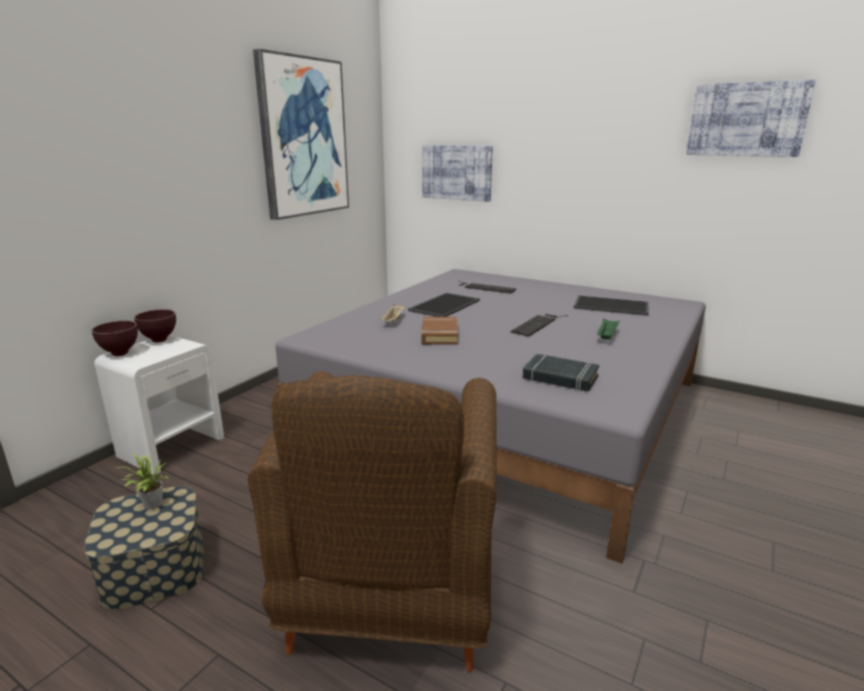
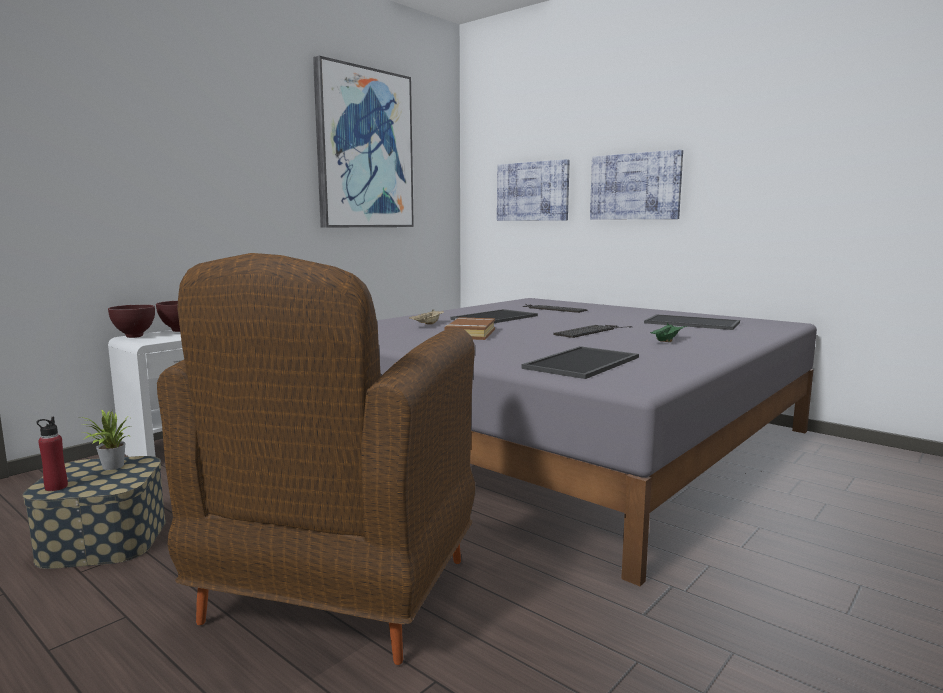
camera: 10 degrees right, 10 degrees down
black book [522,354,599,392] -> tray [521,346,639,379]
picture [686,80,816,157] -> picture moved to [590,150,683,219]
none -> red bottle [36,417,68,491]

